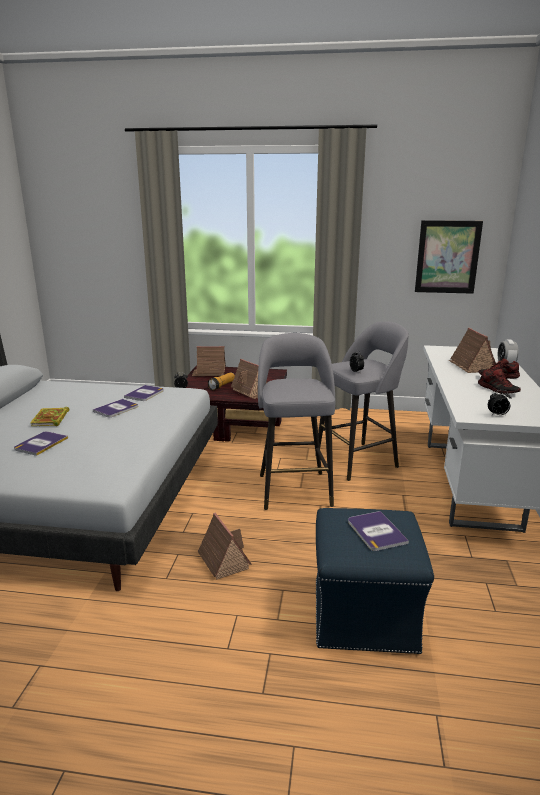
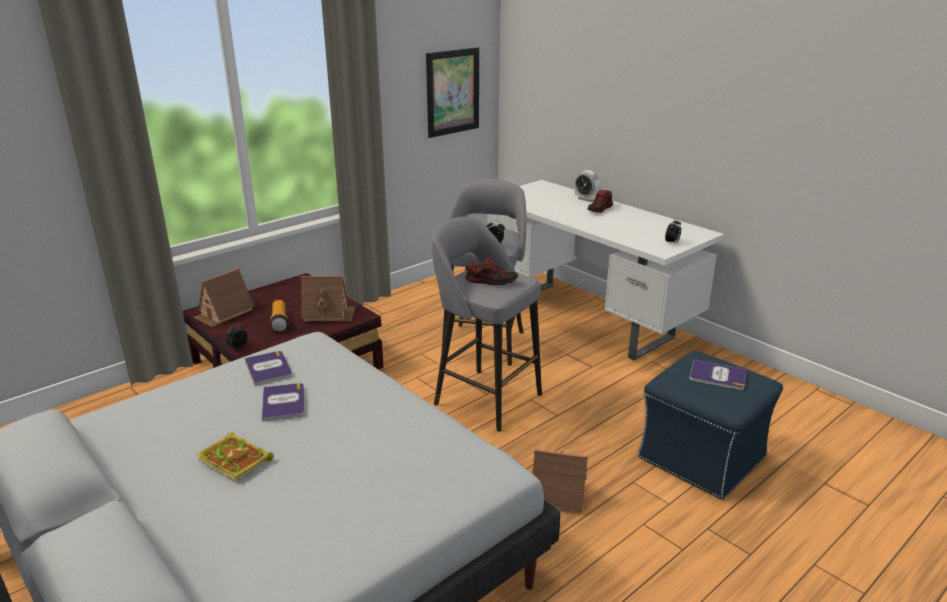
camera: 50 degrees left, 5 degrees up
book [14,431,68,456] -> none
toy house [449,328,496,373] -> none
shoe [478,369,521,394] -> shoe moved to [465,257,518,285]

